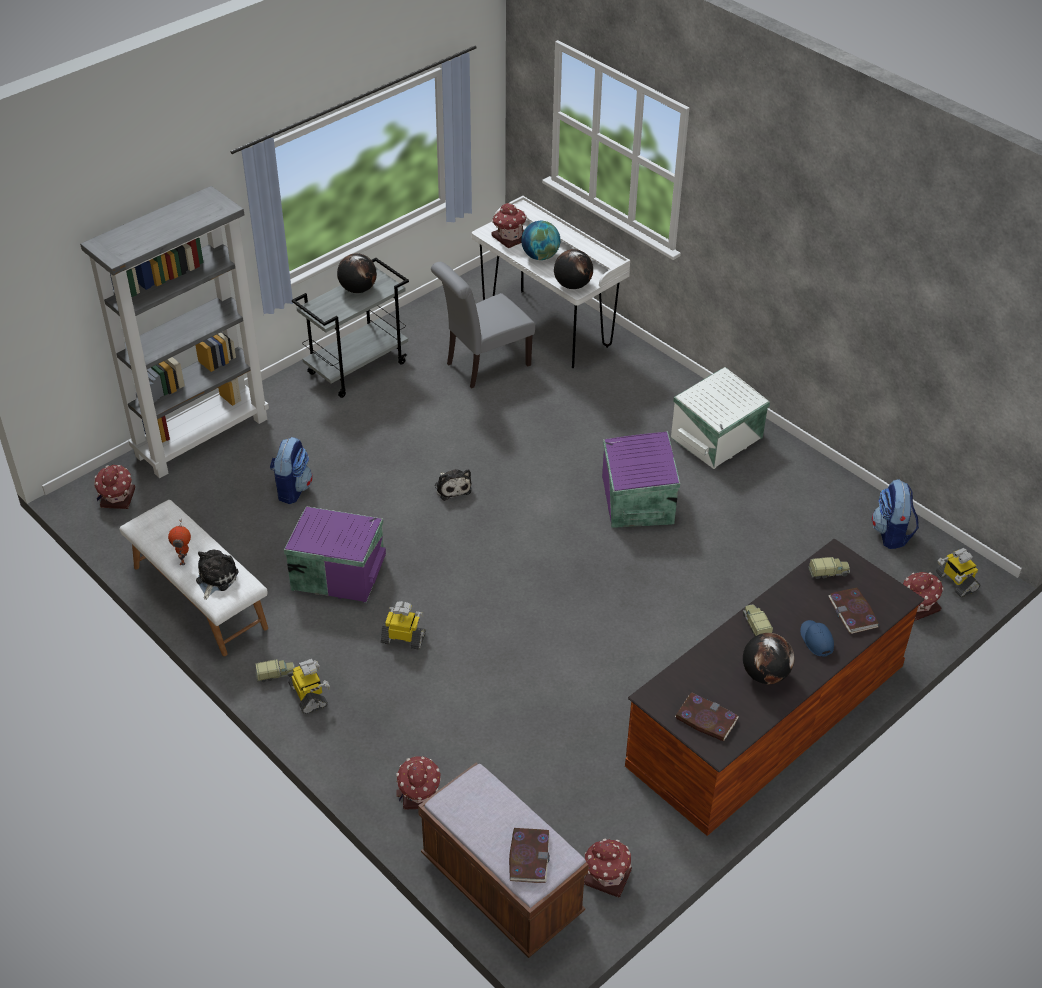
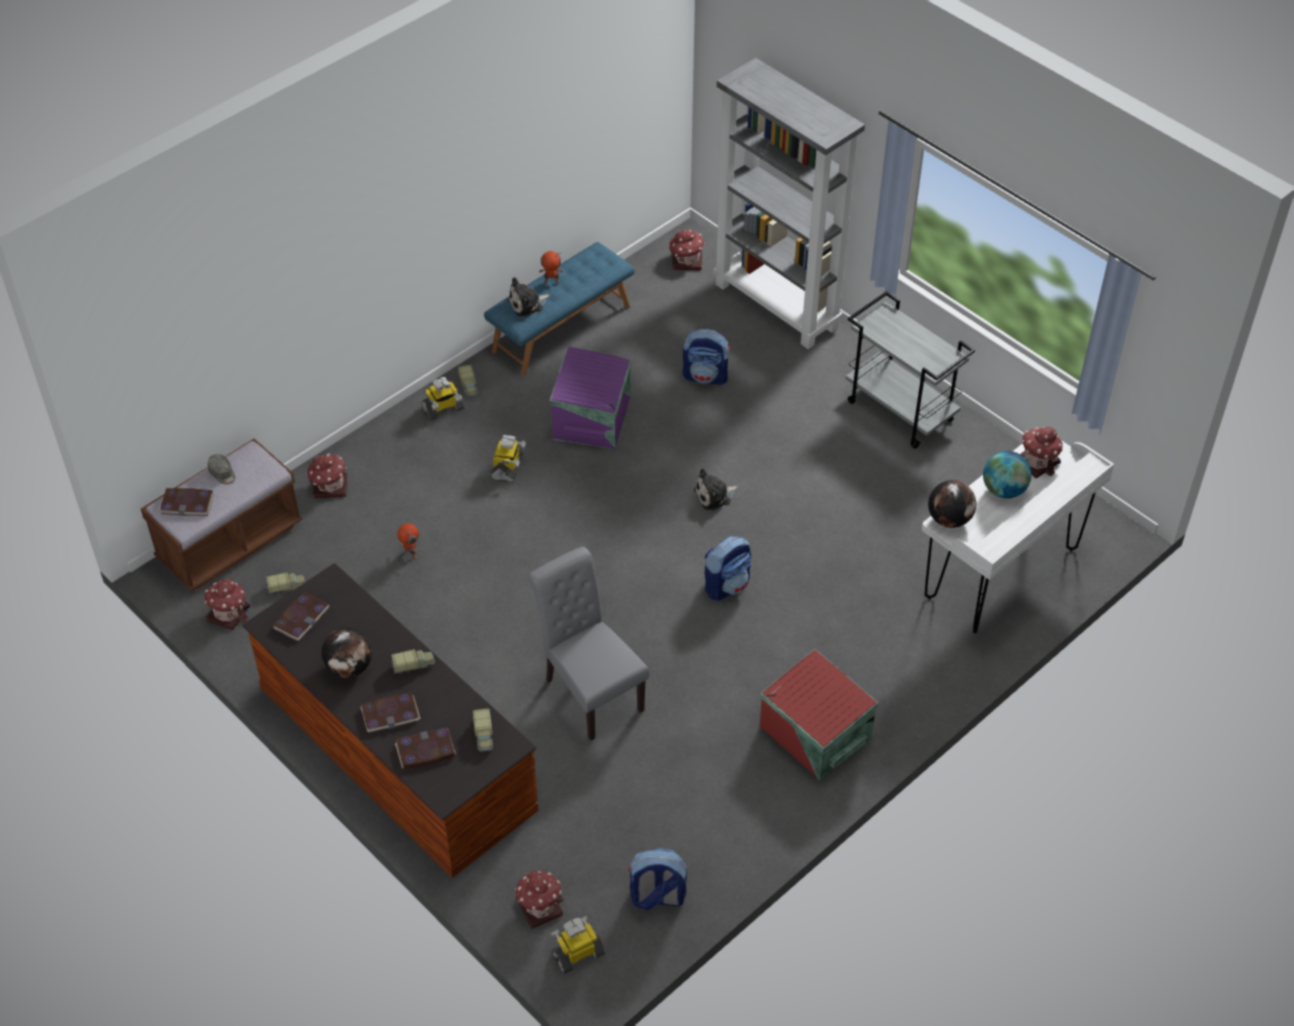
camera: 90 degrees right, 5 degrees up
white bench [120,500,268,656] -> blue bench [484,242,635,376]
plush toy [196,549,239,600] -> plush toy turned 135 degrees clockwise [508,277,550,317]
globe [337,253,377,293] -> none
grey chair [431,262,535,388] -> grey chair moved to [528,547,649,741]
purple storage box [602,431,680,528] -> none
white storage box [671,367,770,469] -> red storage box [760,649,878,781]
blue cap [800,620,834,657] -> book [360,692,421,733]
none -> grey cap [208,454,235,485]
none -> toy truck [266,572,305,595]
none -> toy robot [397,523,419,560]
none -> backpack [705,536,752,601]

